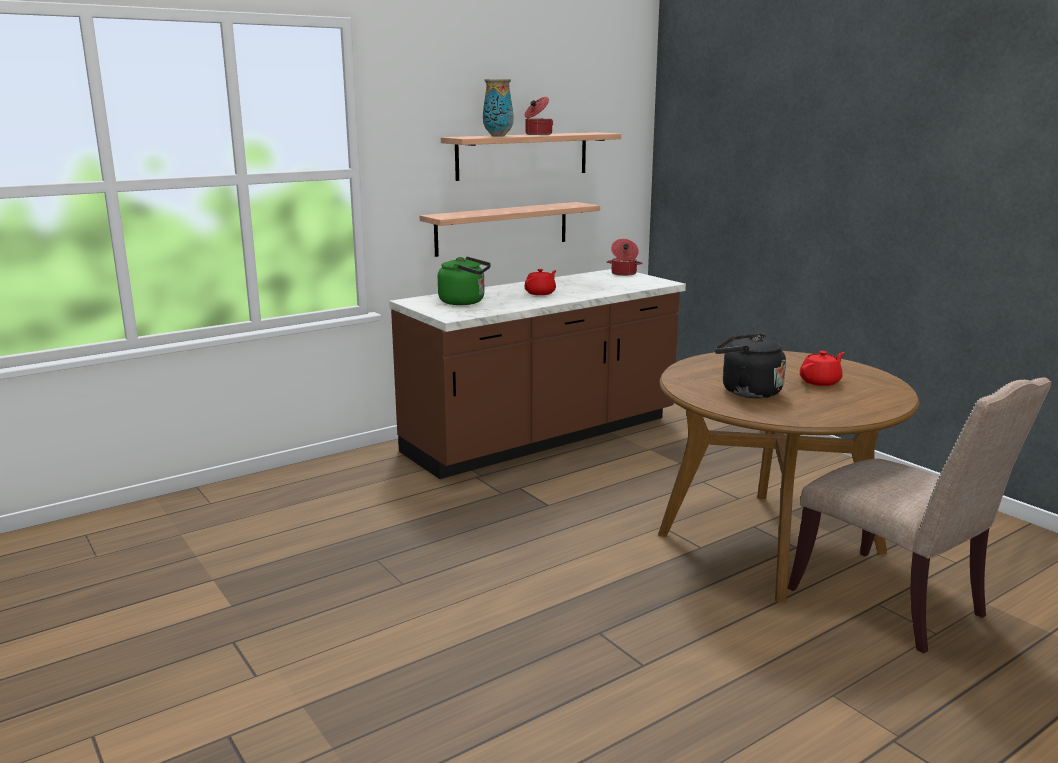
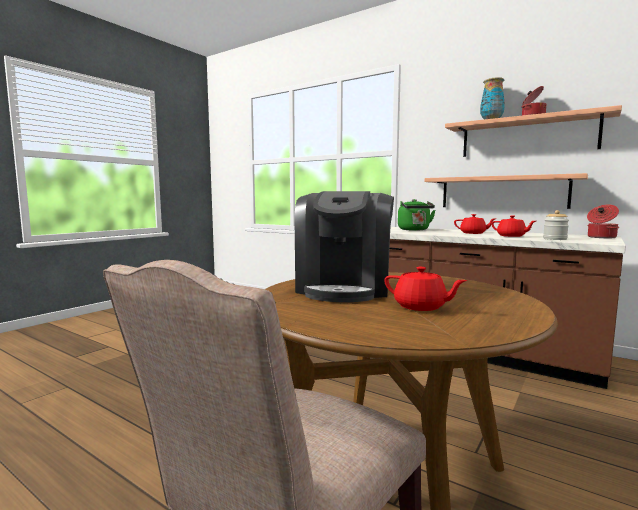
camera: 70 degrees right, 10 degrees down
black kettle [715,333,786,398] -> coffee machine [294,191,394,302]
none -> red teapot [491,215,536,237]
none -> jar [543,210,569,240]

